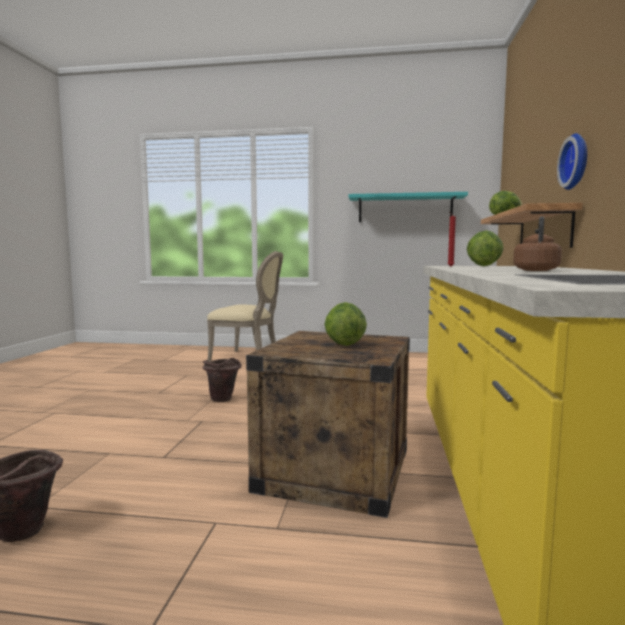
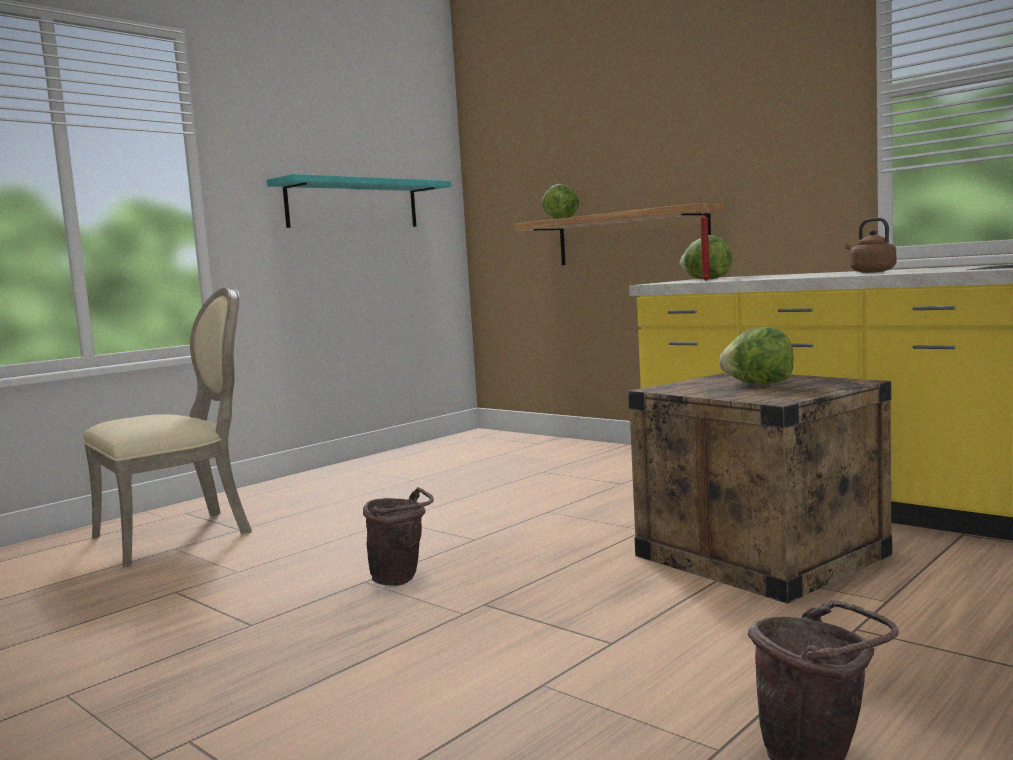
camera: 55 degrees left, 0 degrees up
wall clock [557,133,587,190] -> none

